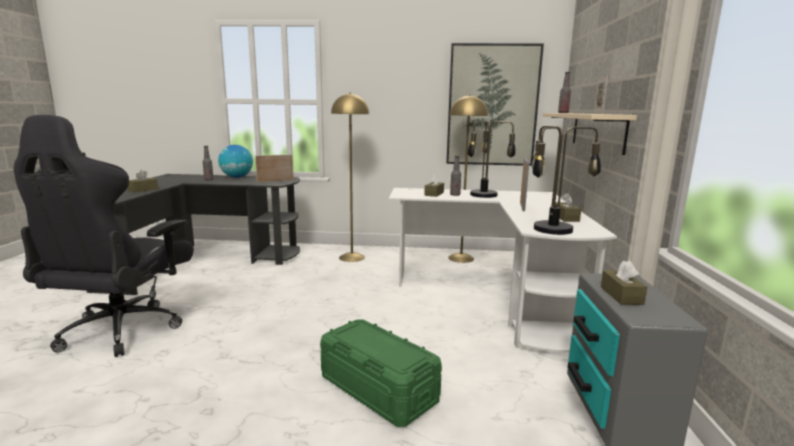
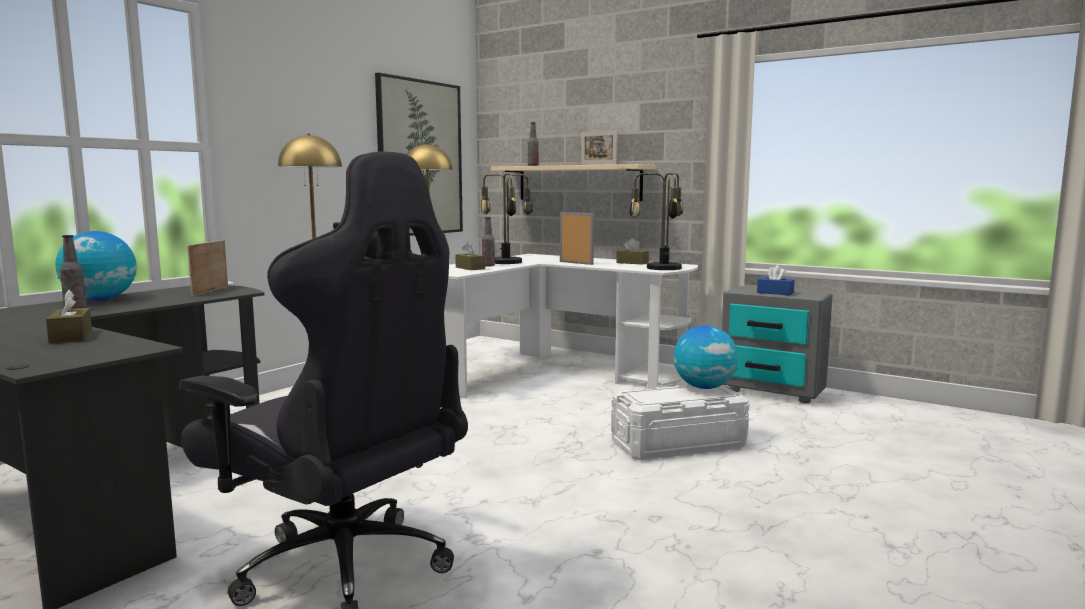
camera: 60 degrees left, 5 degrees down
green storage box [320,320,442,427] -> white storage box [611,385,750,460]
brown tissue box [601,260,647,305] -> blue tissue box [757,265,794,295]
none -> globe [674,326,738,389]

